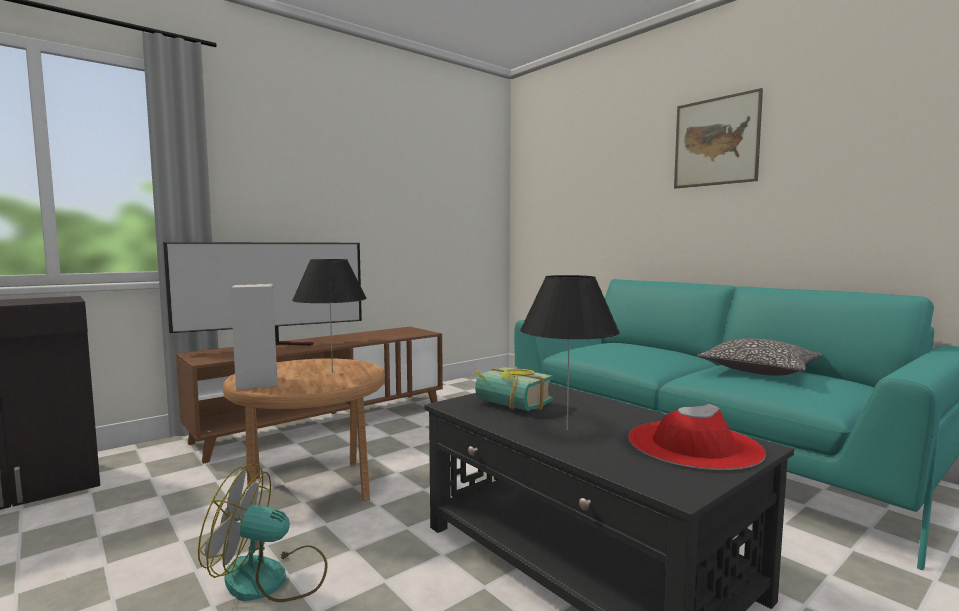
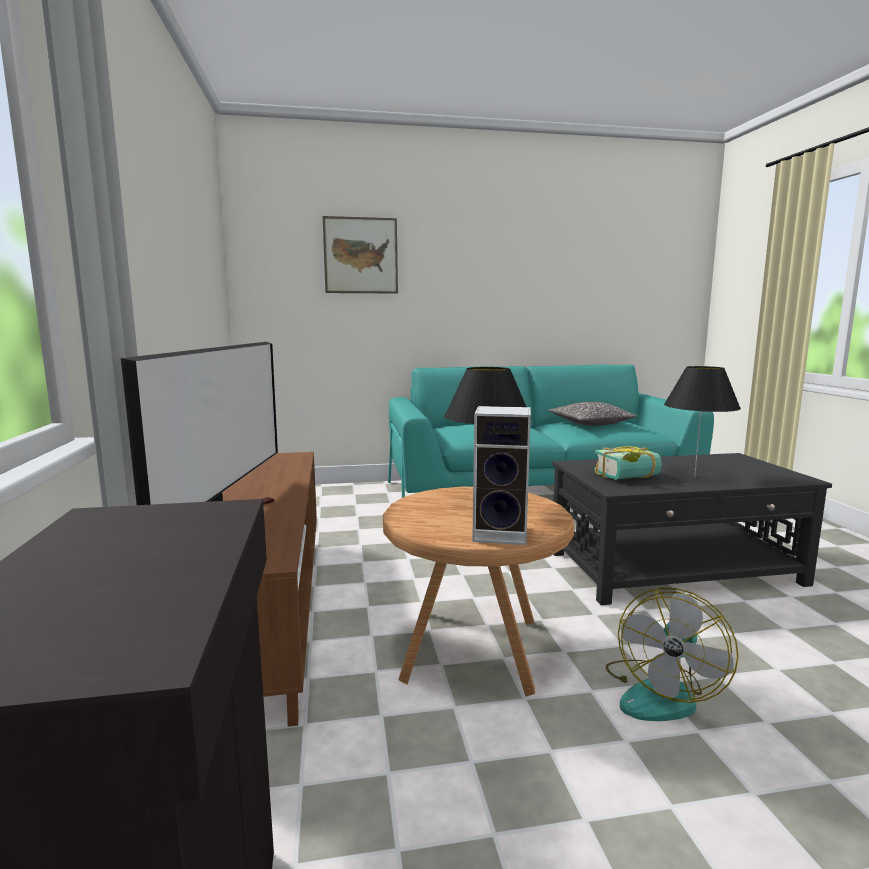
camera: 60 degrees left, 5 degrees up
red hat [628,404,766,470] -> none
picture [674,88,763,189] -> picture moved to [323,216,398,293]

